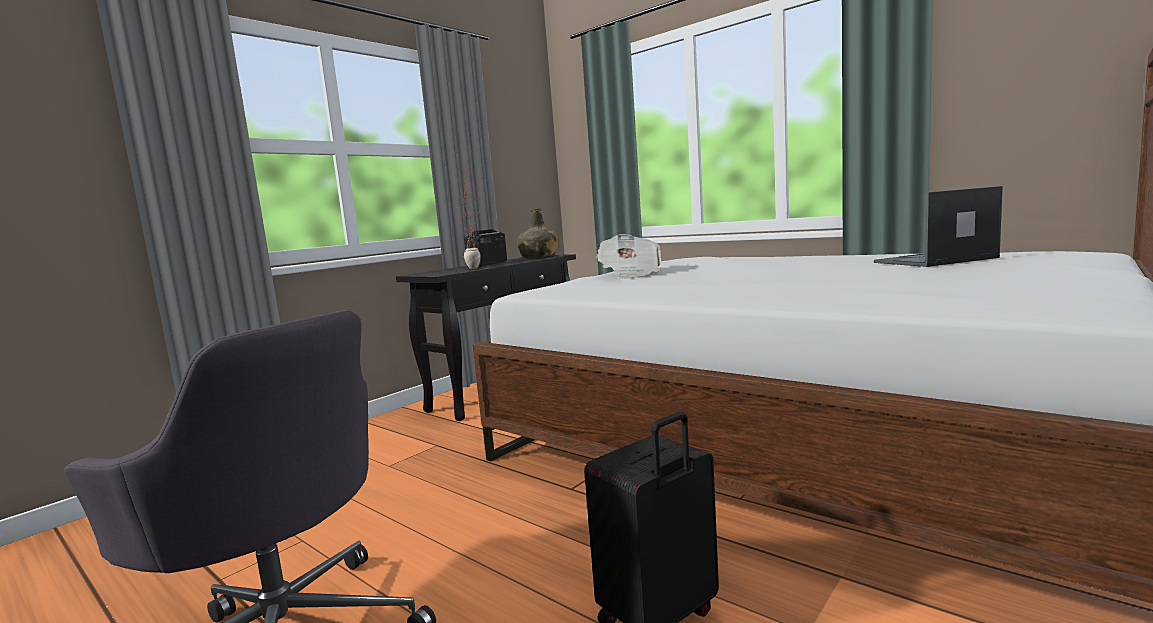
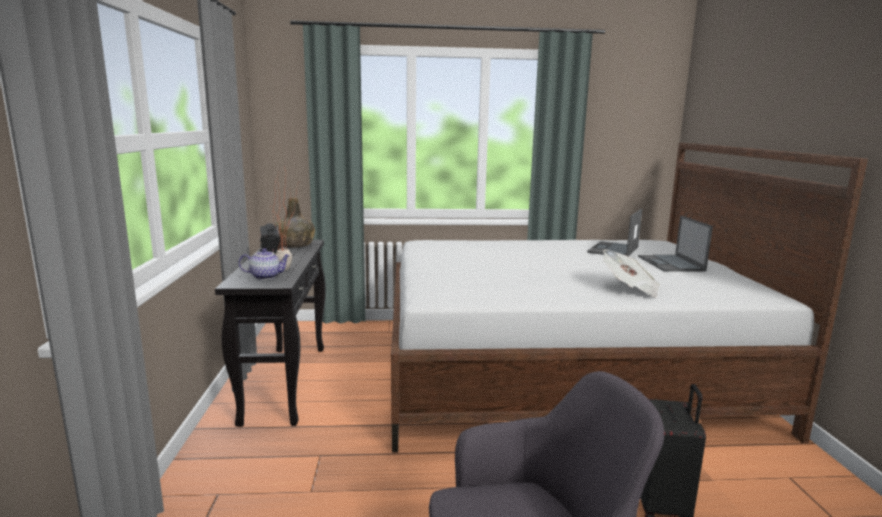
camera: 45 degrees left, 5 degrees up
newspaper [596,234,661,279] -> newspaper moved to [603,249,660,297]
none -> teapot [239,248,291,280]
none -> laptop [638,215,713,272]

